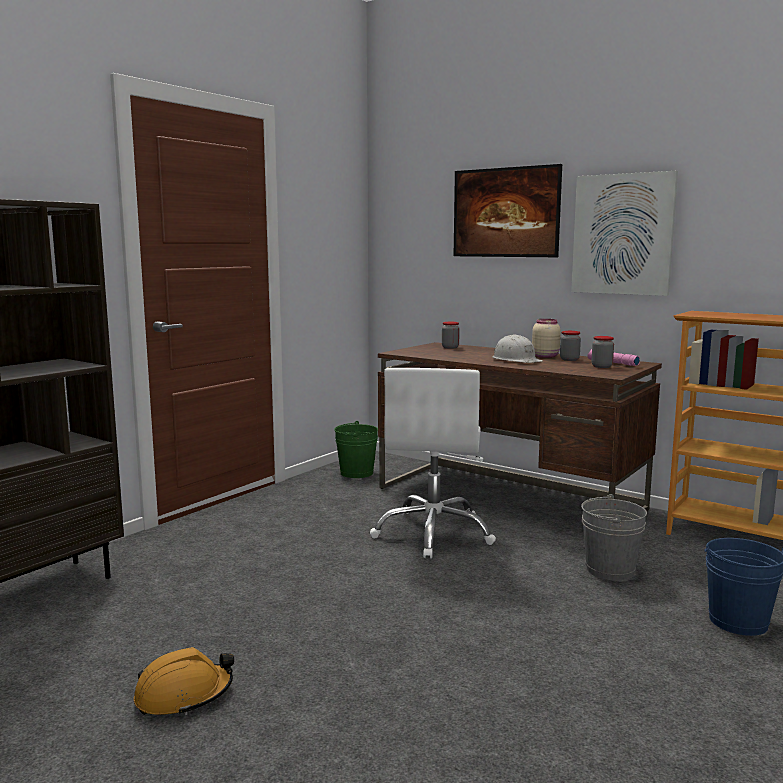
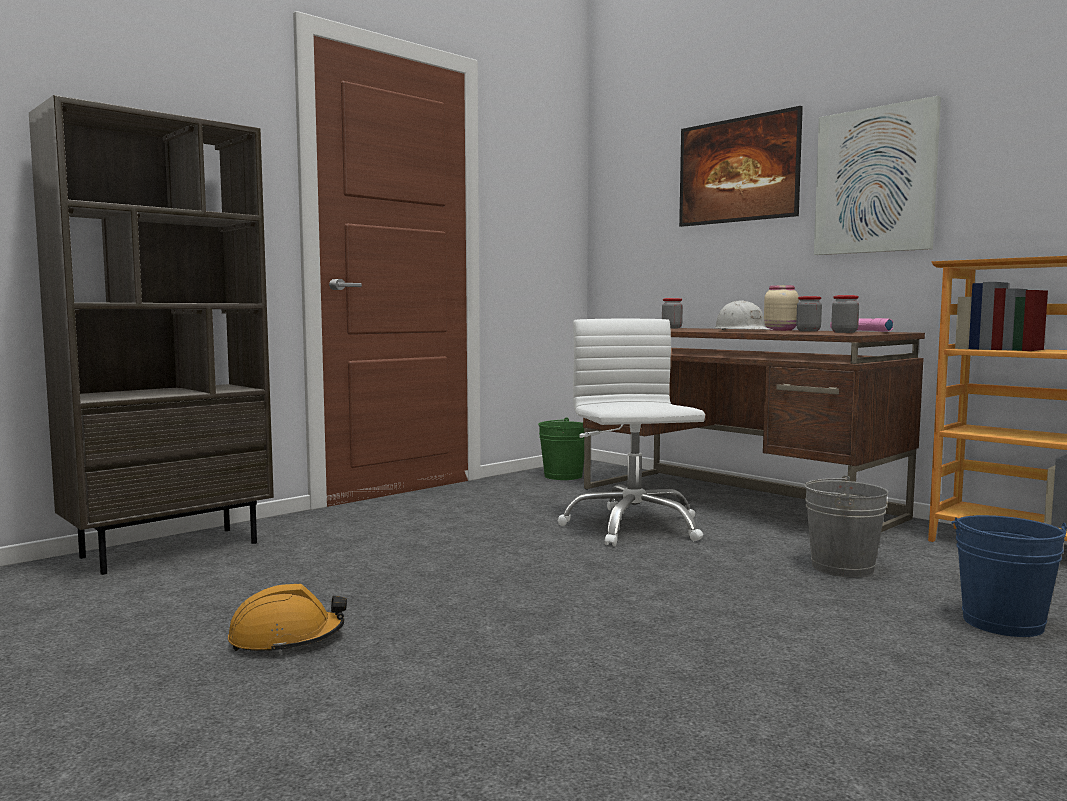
camera: 10 degrees right, 5 degrees down
white office chair [370,368,496,558] -> white office chair turned 150 degrees clockwise [558,319,705,546]

